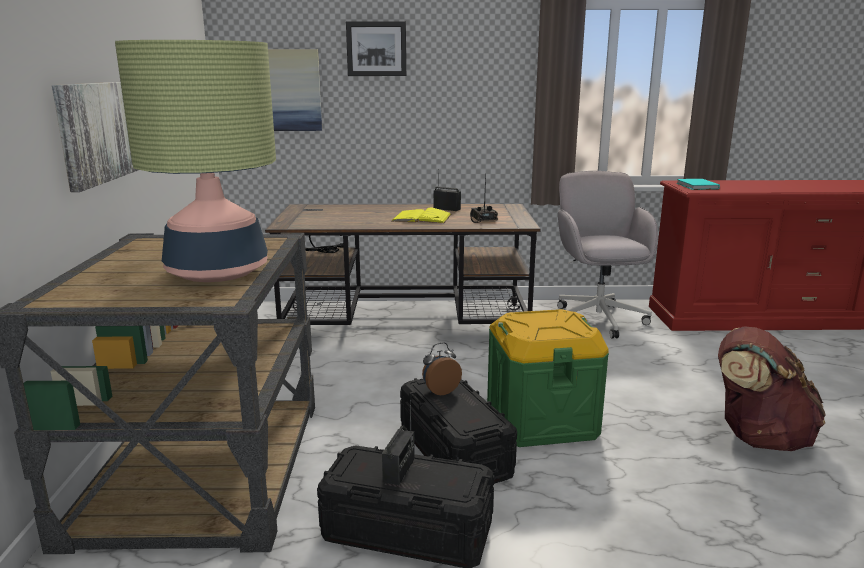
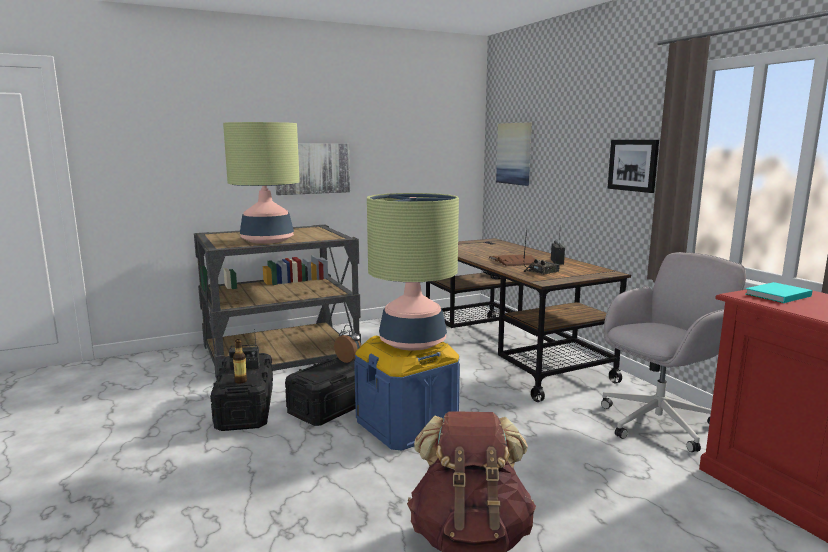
camera: 65 degrees right, 5 degrees down
picture [346,21,407,76] -> picture moved to [608,140,659,193]
yellow book [391,208,451,223] -> brown book [489,254,535,266]
green storage box [487,309,609,447] -> blue storage box [354,336,460,451]
none -> bottle [233,339,247,383]
none -> table lamp [367,193,459,351]

